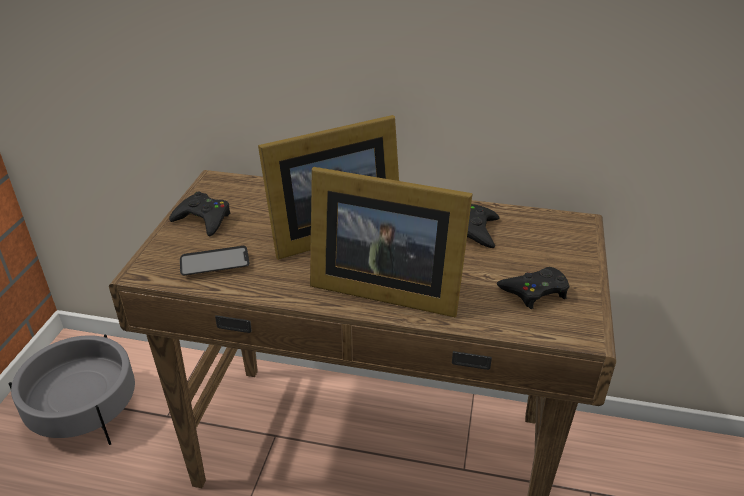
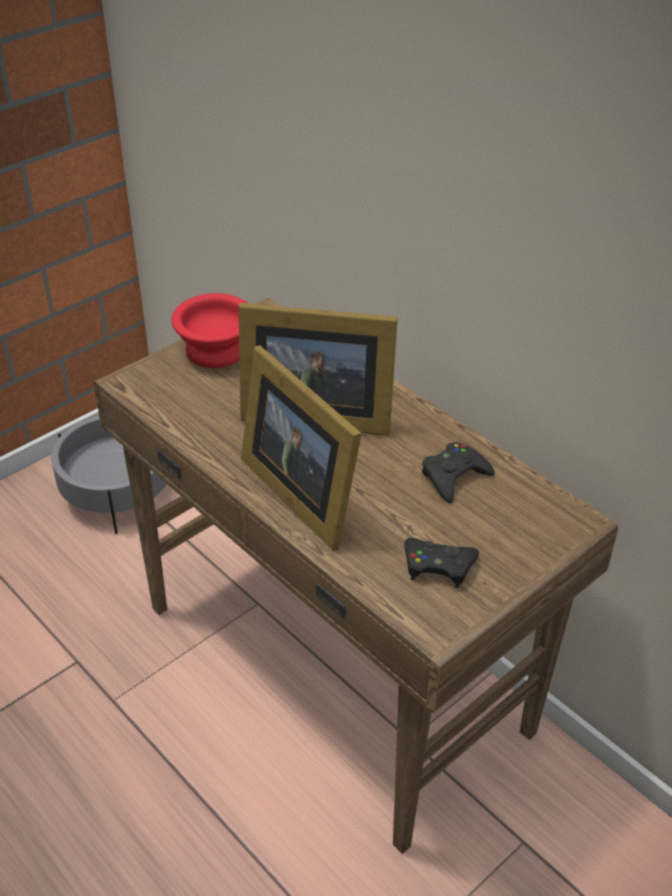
camera: 35 degrees right, 5 degrees up
black game controller [169,191,230,236] -> red bowl [171,293,247,368]
phone [180,246,250,276] -> none

